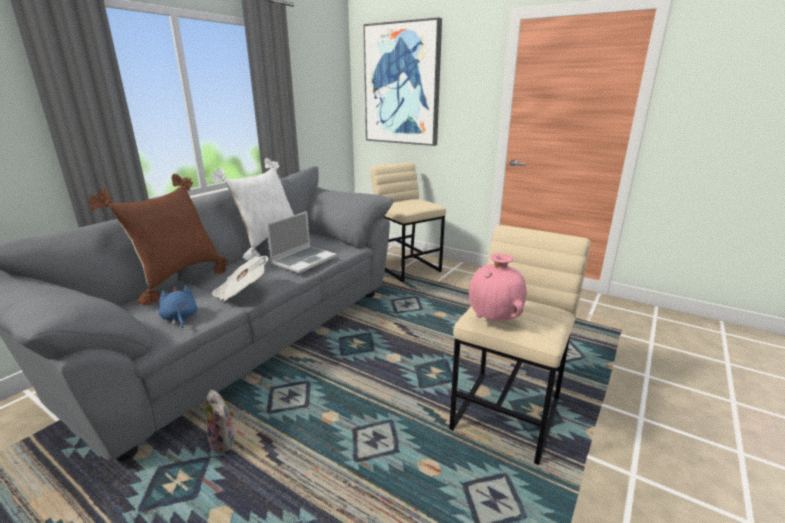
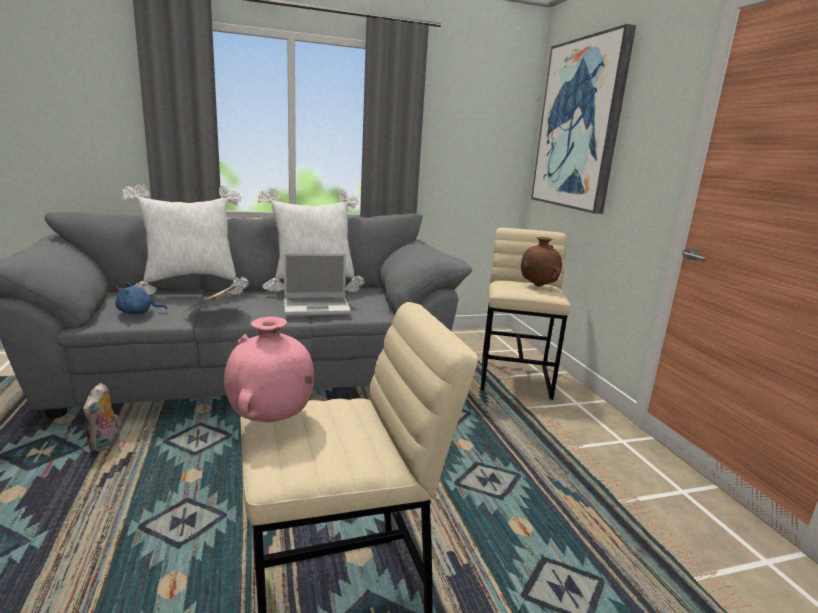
camera: 40 degrees right, 5 degrees down
brown pillow [89,173,227,306] -> white pillow [122,184,249,295]
blue plush toy [159,285,198,328] -> blue plush toy turned 120 degrees counterclockwise [115,282,168,314]
none -> brown vase [521,237,562,287]

